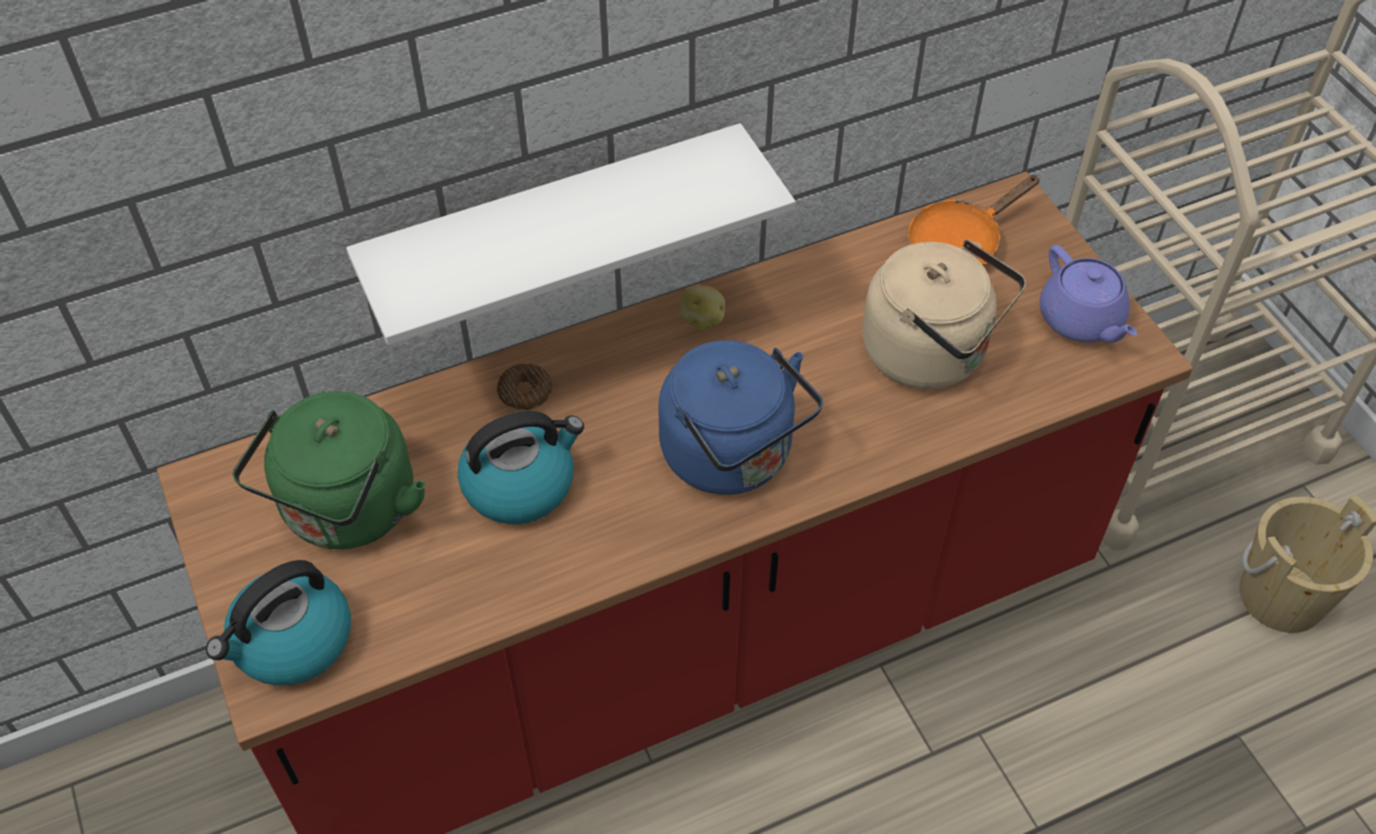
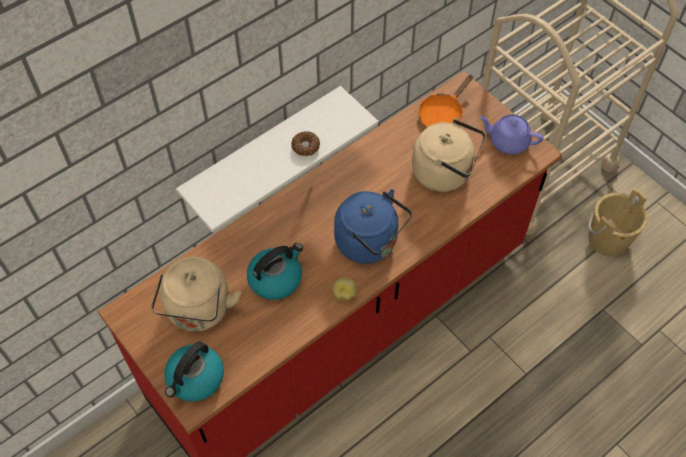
camera: 15 degrees left, 5 degrees up
green kettle [233,391,426,549] -> beige kettle [151,256,241,331]
donut [497,364,552,411] -> donut moved to [291,131,320,156]
potato [680,285,725,330] -> potato moved to [333,277,357,301]
purple teapot [1040,245,1137,343] -> purple teapot turned 150 degrees clockwise [479,114,543,154]

